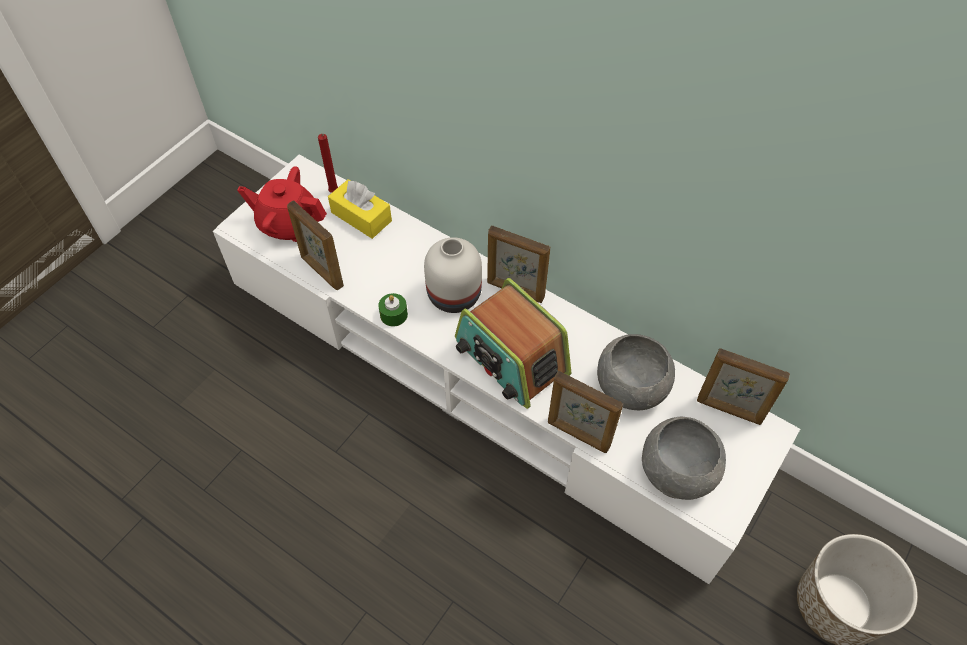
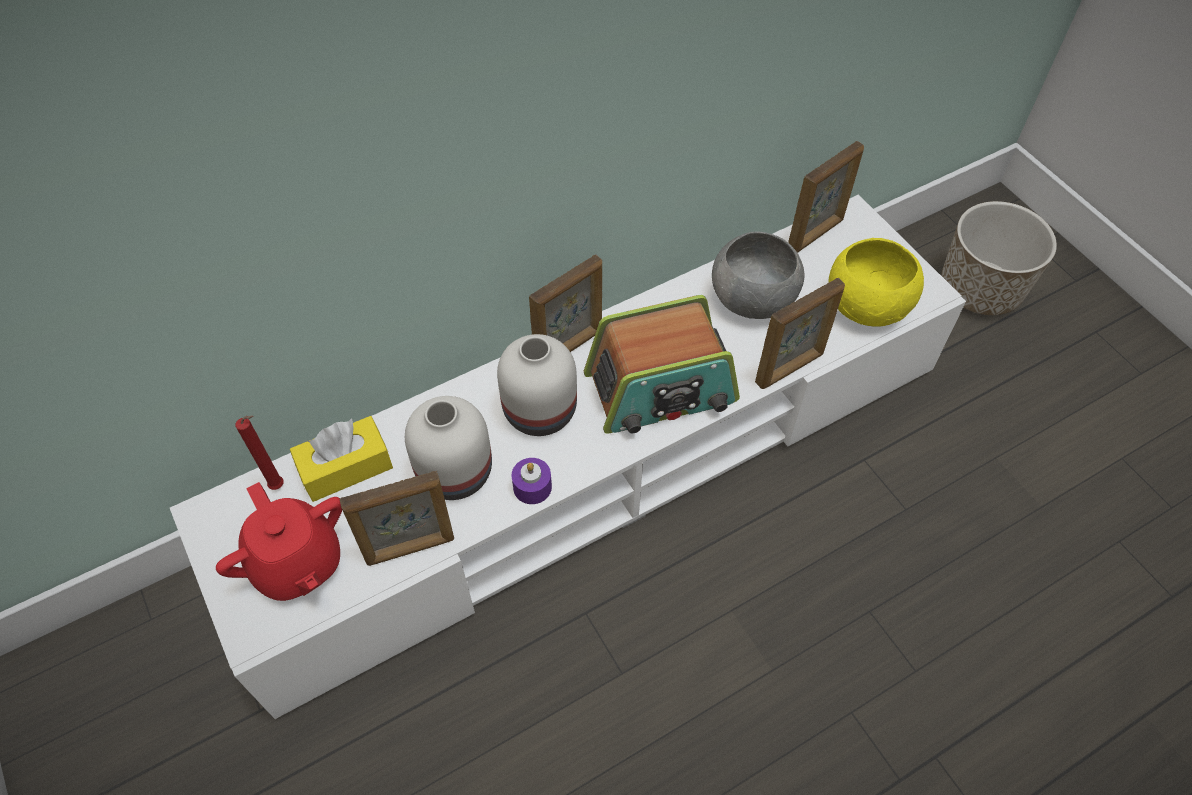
camera: 65 degrees left, 0 degrees up
red teapot [237,166,327,242] -> red teapot turned 75 degrees counterclockwise [216,482,342,601]
green candle [378,293,408,326] -> purple candle [511,458,552,504]
grey bowl [642,417,726,500] -> yellow bowl [828,238,924,327]
none -> white vase [405,396,492,500]

